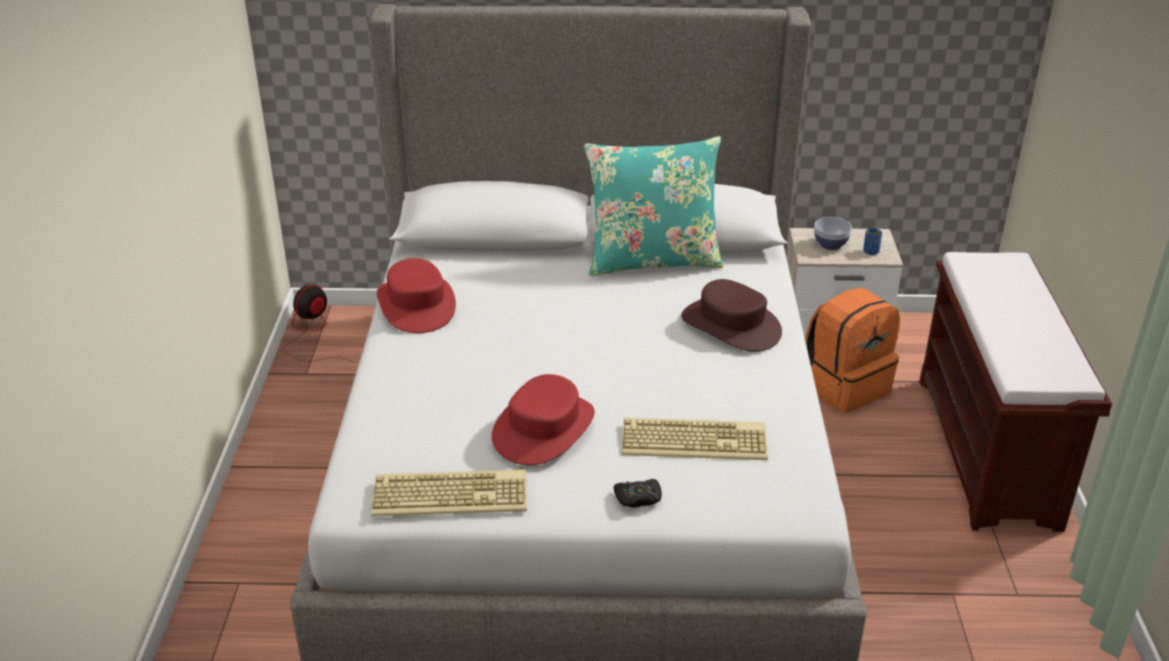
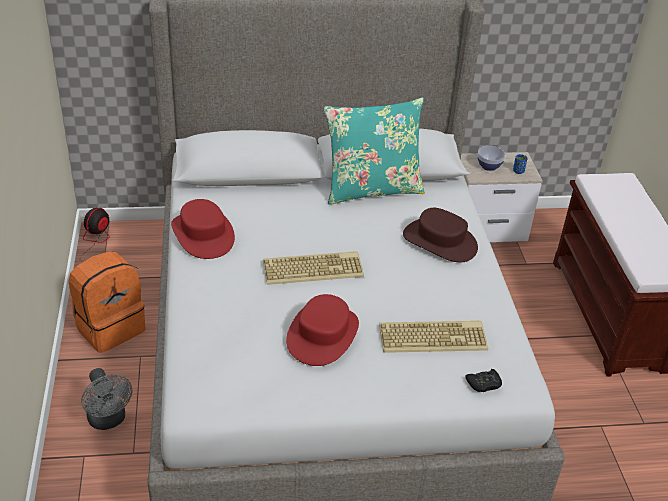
camera: 10 degrees left, 5 degrees up
keyboard [371,469,527,516] -> keyboard moved to [263,251,364,285]
black game controller [614,479,662,508] -> black game controller moved to [465,369,502,392]
orange backpack [805,287,900,413] -> orange backpack moved to [69,251,145,353]
none -> grey fan [81,368,133,430]

